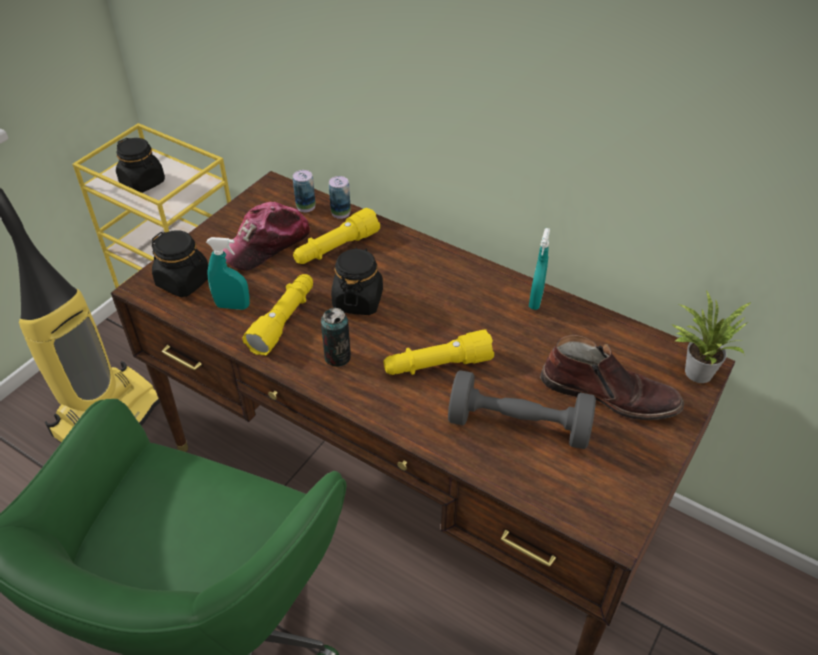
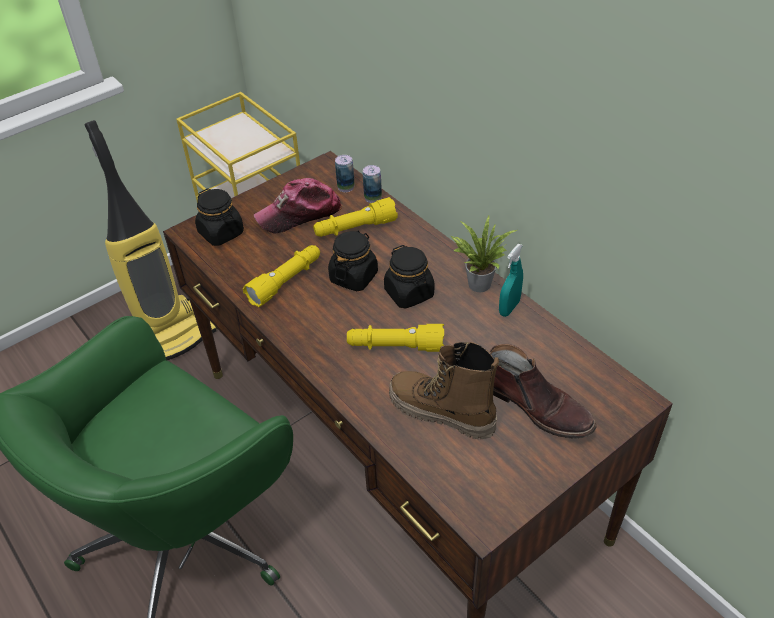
camera: 20 degrees right, 0 degrees up
black jar [116,138,165,193] -> black jar moved to [384,245,434,309]
turquoise spray bottle [206,237,250,310] -> none
can [321,308,351,367] -> none
grey dumbbell [448,370,596,449] -> boot [389,342,499,439]
potted plant [671,290,751,383] -> potted plant moved to [451,216,517,292]

